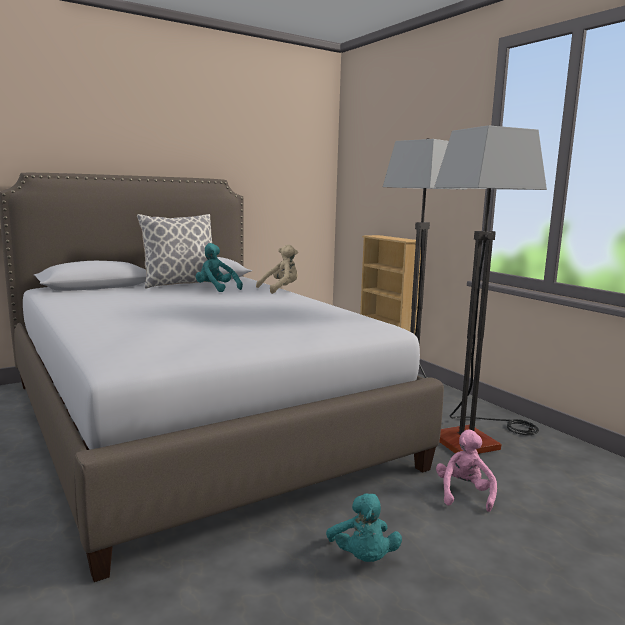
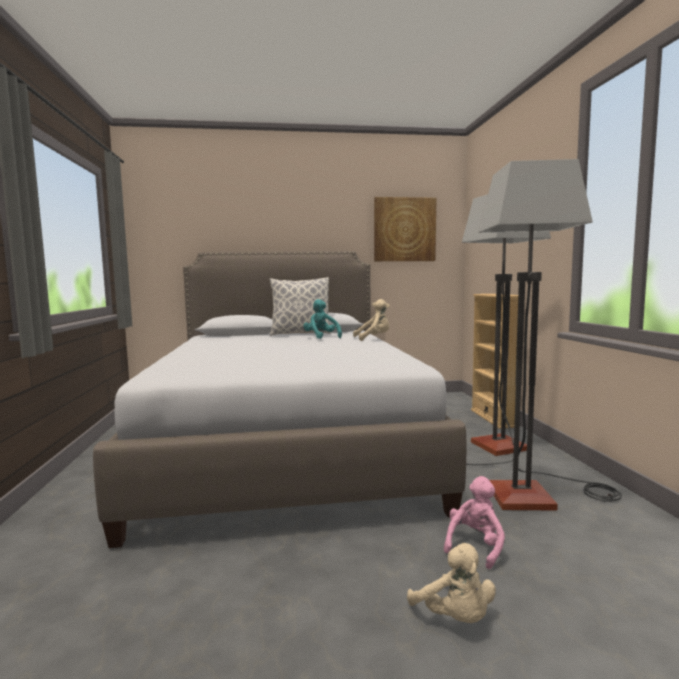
camera: 25 degrees right, 5 degrees down
turquoise plush toy [326,493,402,562] -> none
none -> picture [374,197,437,261]
none -> beige plush toy [407,543,496,623]

